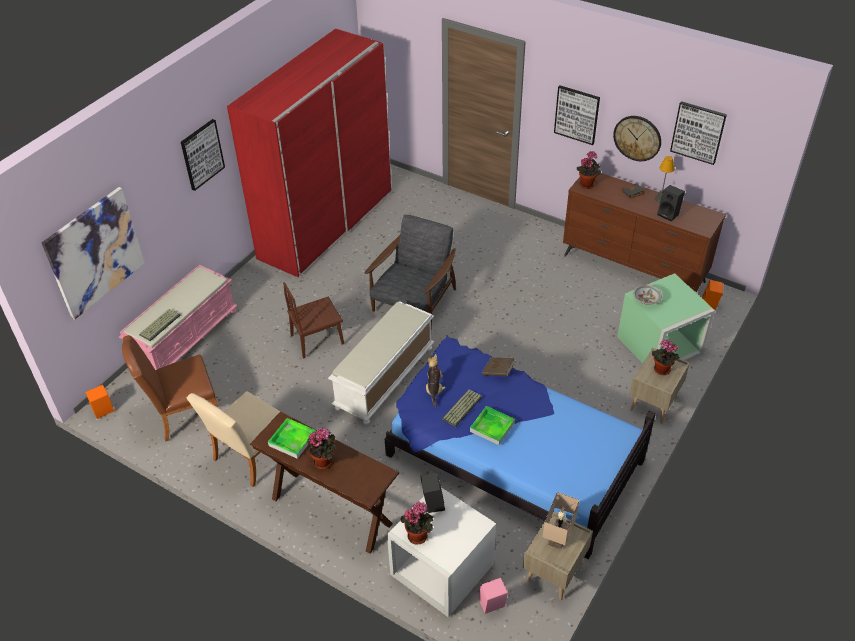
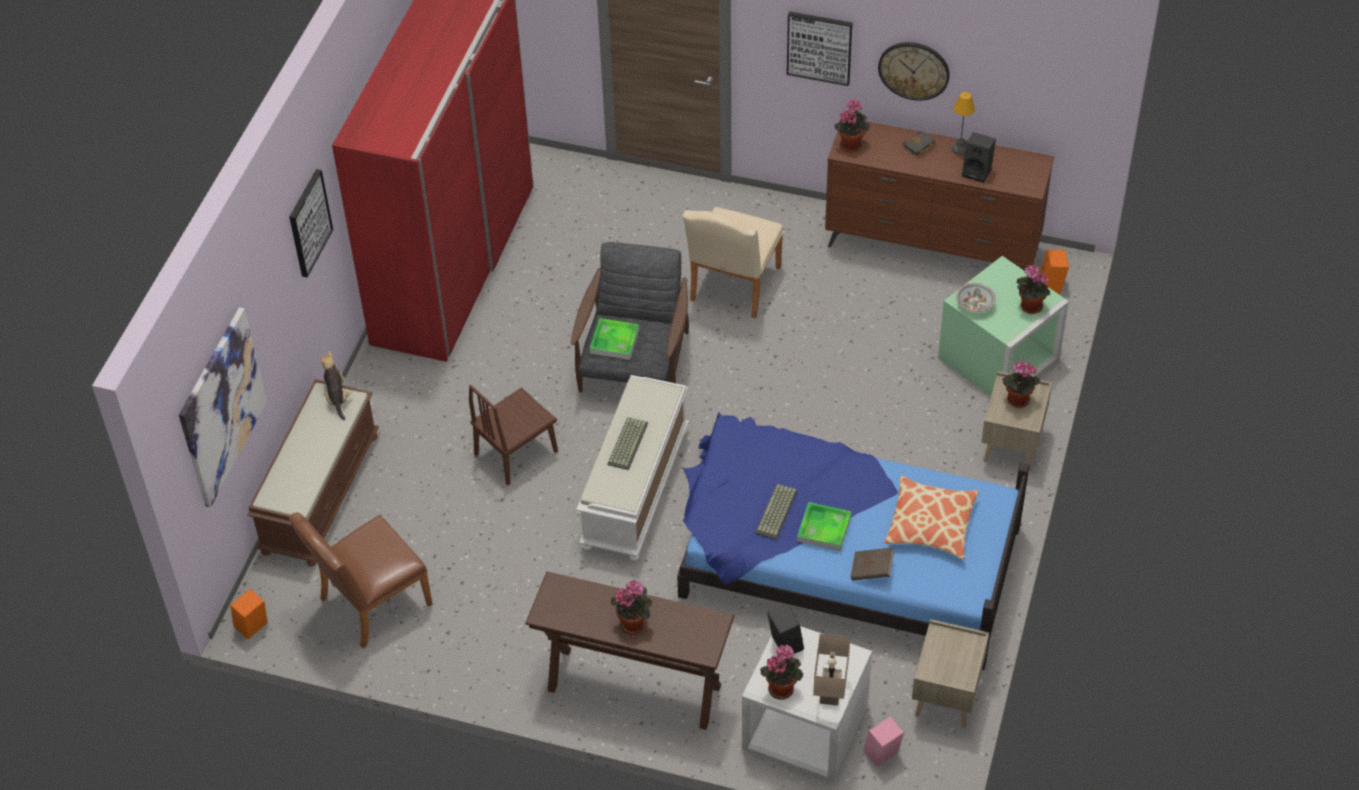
camera: 15 degrees left, 5 degrees up
pink bench [119,265,237,370] -> brown bench [247,379,379,566]
keyboard [139,309,181,341] -> keyboard moved to [608,417,648,470]
beige chair [187,391,280,487] -> beige chair moved to [683,207,784,318]
tray [268,418,316,459] -> tray moved to [590,318,639,360]
plush toy [426,354,446,407] -> plush toy moved to [320,351,351,420]
brown book [482,358,516,376] -> brown book moved to [850,548,894,580]
beige table lamp [543,492,579,550] -> beige table lamp moved to [813,634,850,706]
picture [670,101,727,165] -> none
none -> pillow [884,475,979,560]
none -> potted plant [1016,265,1050,314]

